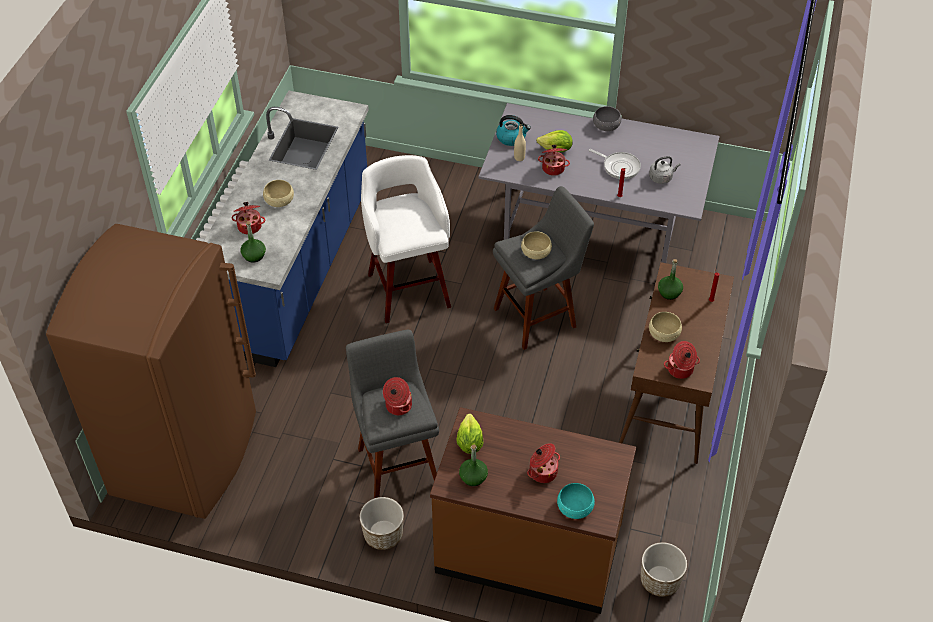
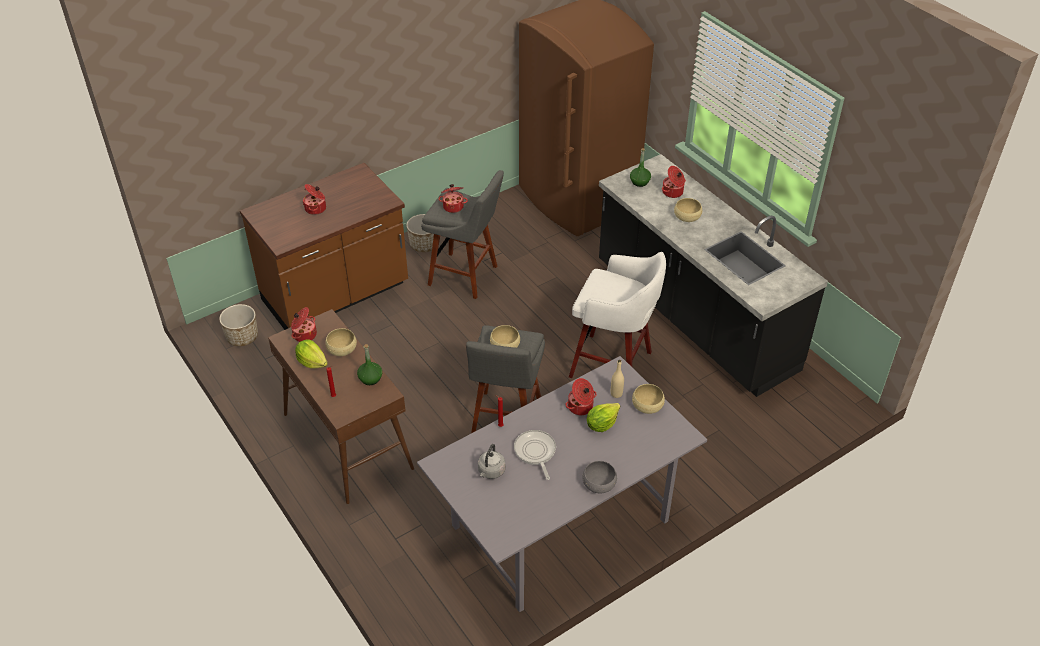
camera: 130 degrees right, 5 degrees down
blue counter [204,90,369,367] -> black counter [599,154,828,397]
lettuce [456,414,483,454] -> lettuce moved to [295,339,328,369]
green bottle [459,444,488,486] -> none
kettle [496,115,531,146] -> beige bowl [632,384,665,414]
turquoise bowl [557,483,595,519] -> none
frying pan [589,149,641,179] -> frying pan turned 90 degrees clockwise [514,430,556,480]

